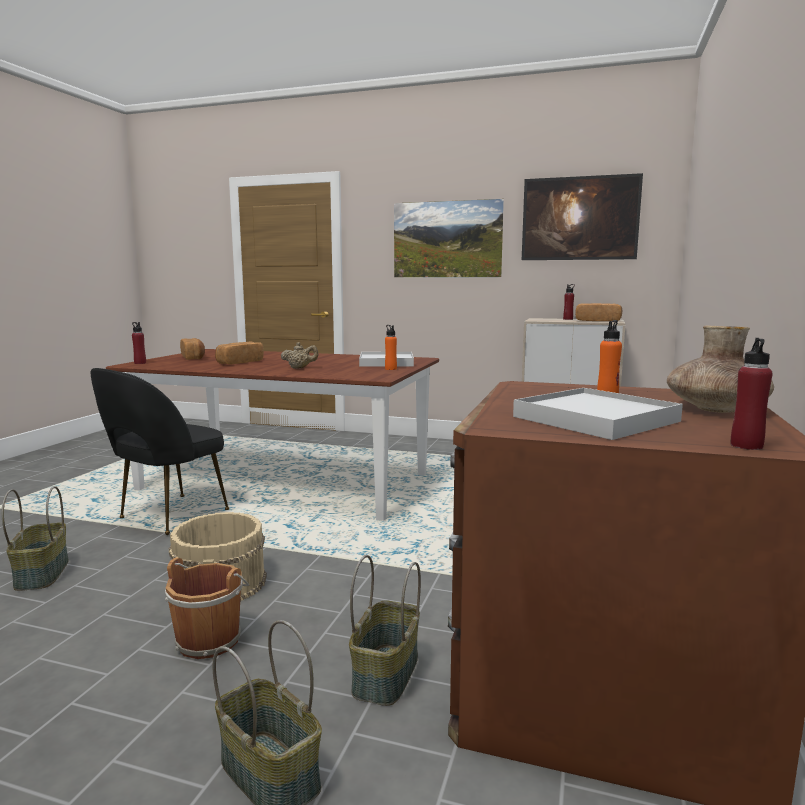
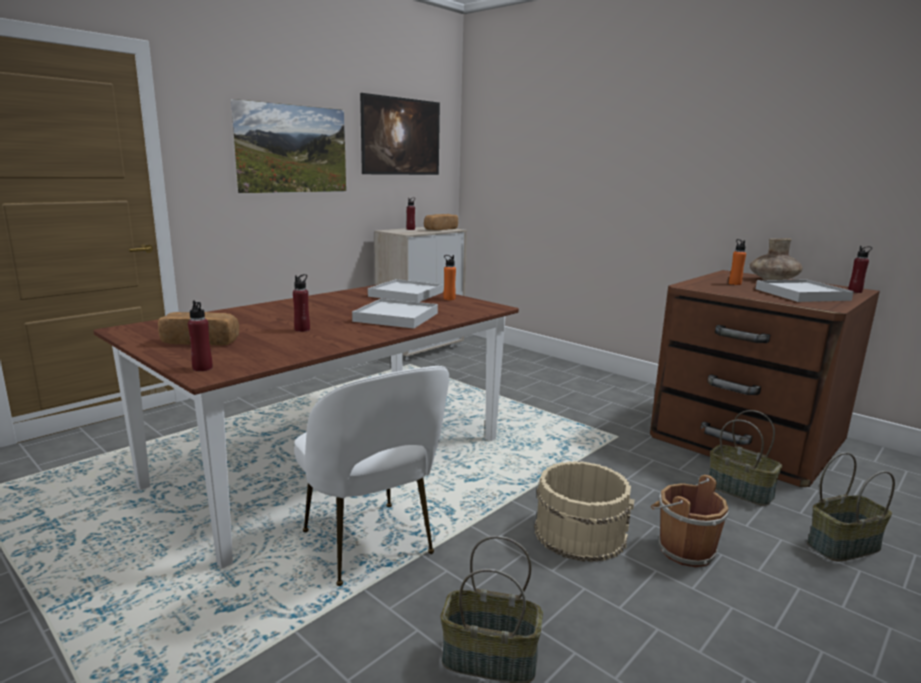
camera: 65 degrees left, 5 degrees up
black chair [90,368,229,535] -> white chair [294,366,449,586]
bread [215,342,264,364] -> red bottle [293,274,310,332]
beige teapot [281,342,318,369] -> white tray [352,299,438,329]

